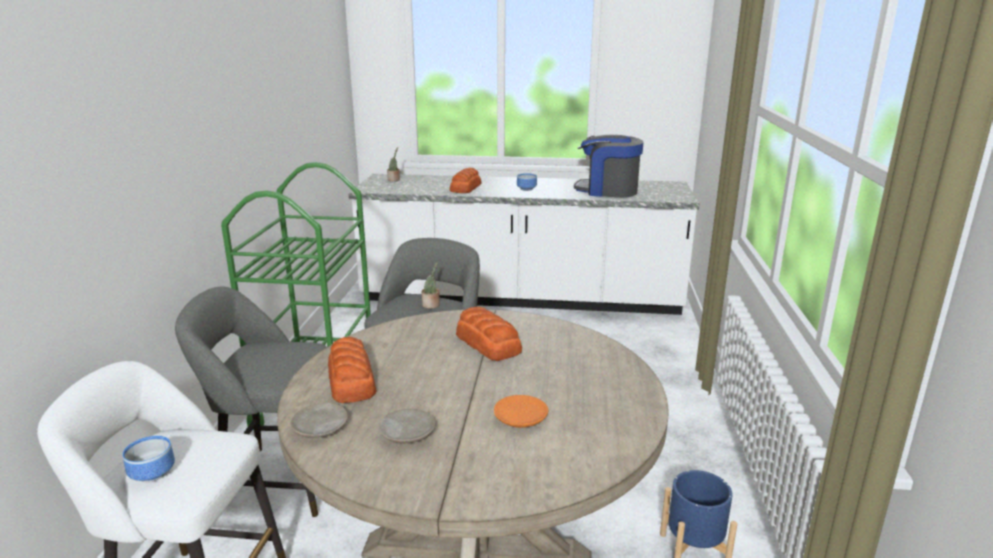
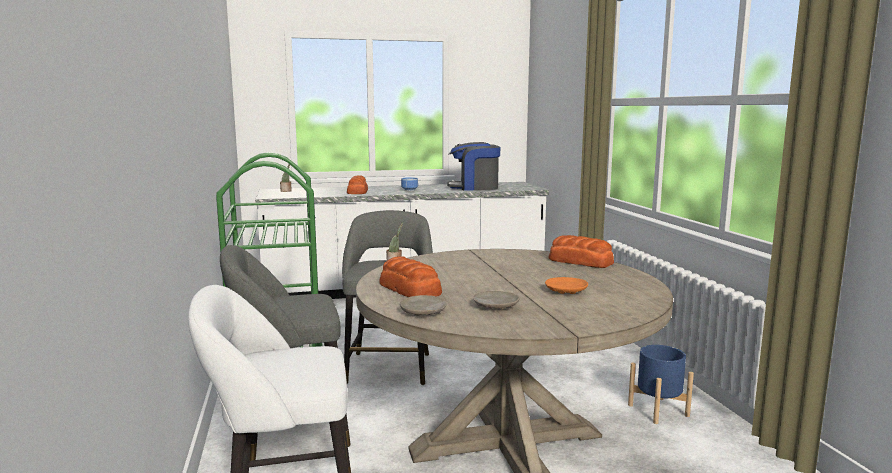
camera: 20 degrees left, 10 degrees down
bowl [122,436,175,482] -> none
bread [456,307,522,361] -> bread moved to [549,235,614,268]

